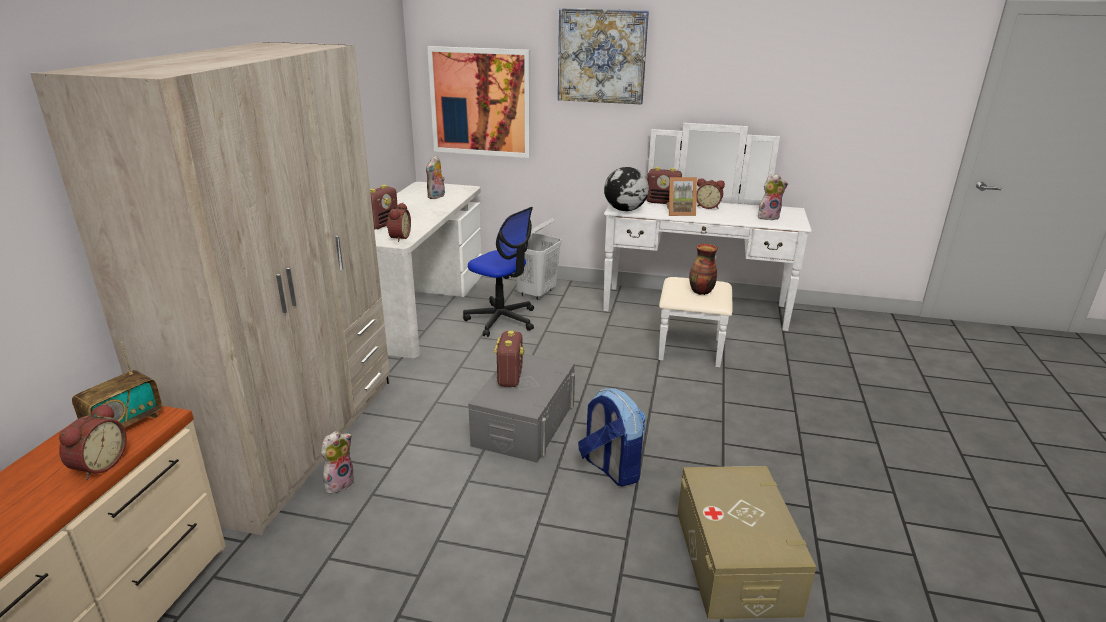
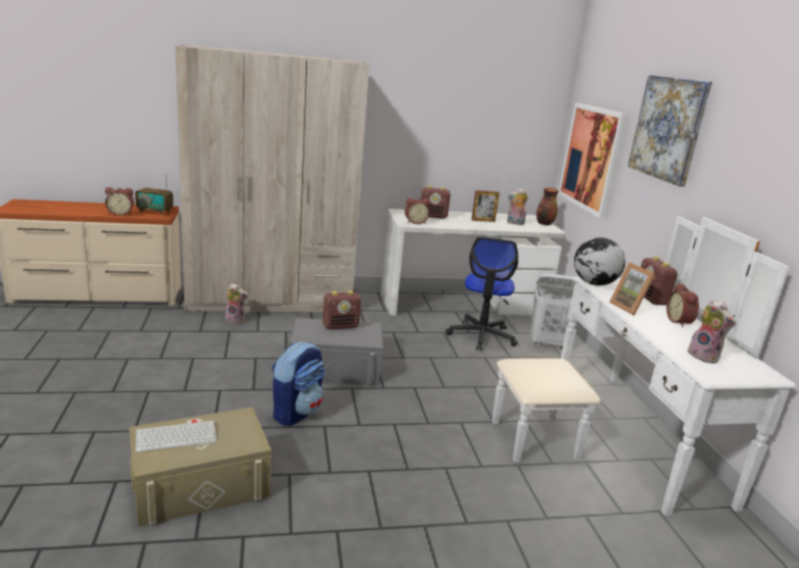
camera: 65 degrees right, 5 degrees down
vase [689,244,718,295] -> vase moved to [536,188,559,225]
none -> keyboard [135,420,217,453]
none -> picture frame [472,190,500,222]

